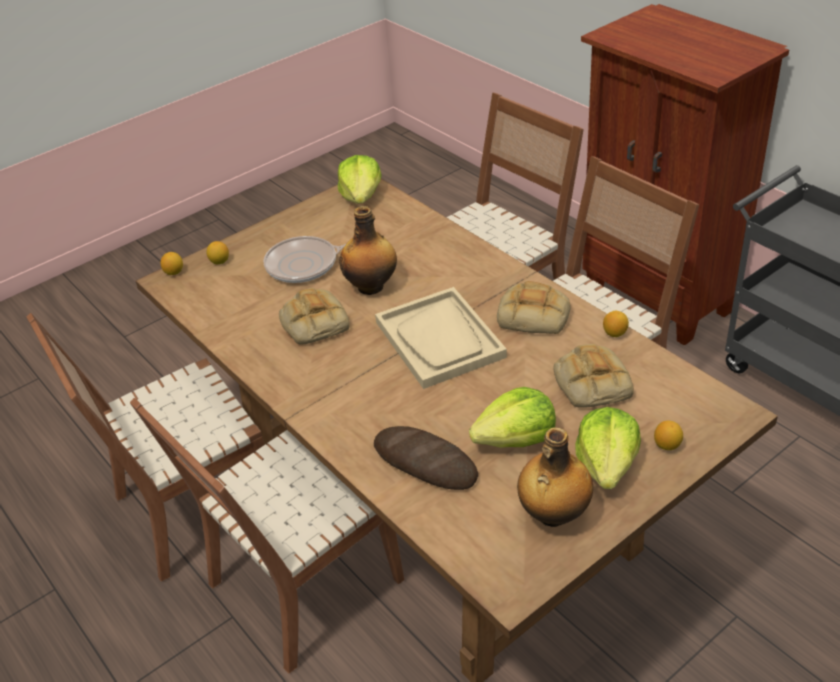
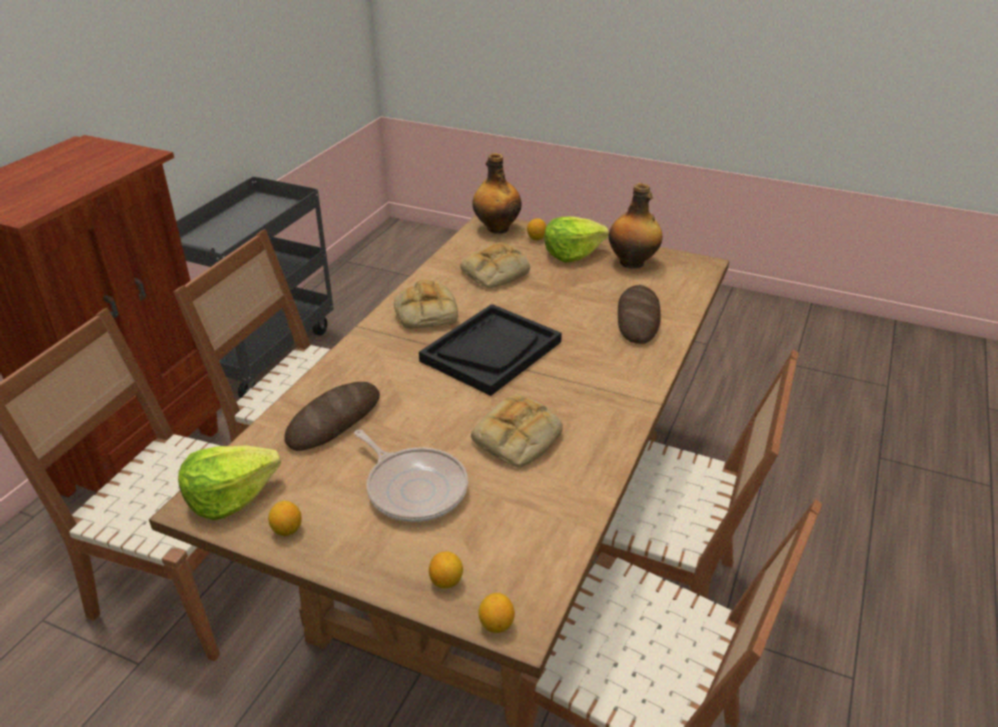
camera: 120 degrees left, 5 degrees down
bottle [339,206,397,295] -> bottle moved to [472,153,521,234]
beige tray [375,287,507,389] -> black tray [419,304,562,396]
lettuce [469,387,556,448] -> none
lemon [603,311,629,337] -> lemon moved to [268,501,302,536]
none -> bread [284,382,380,451]

